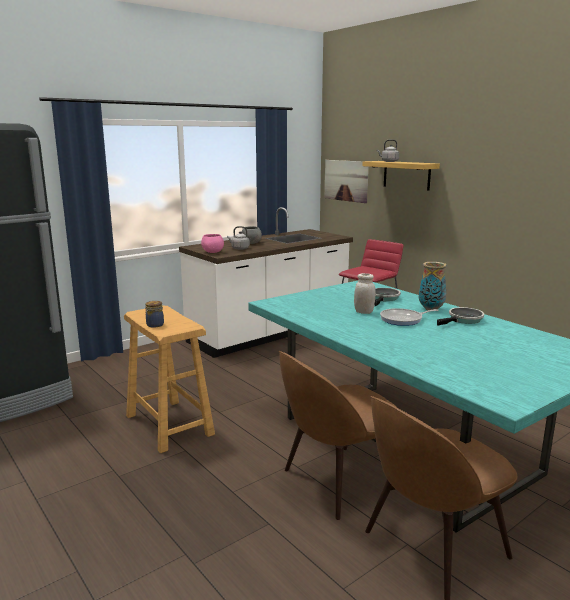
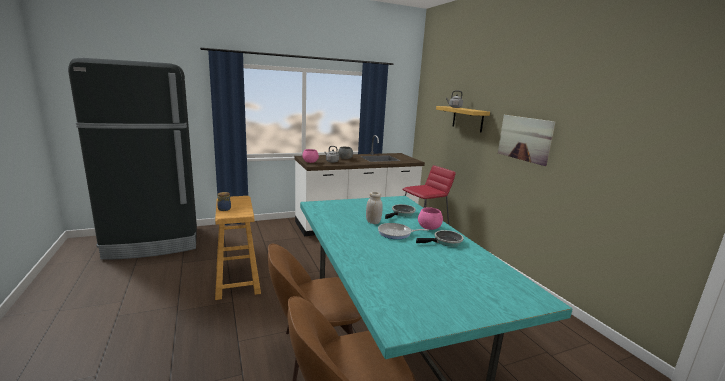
camera: 15 degrees right, 0 degrees up
picture [325,160,369,203] -> picture moved to [498,115,555,166]
vase [419,262,447,310] -> pink bowl [418,207,443,230]

